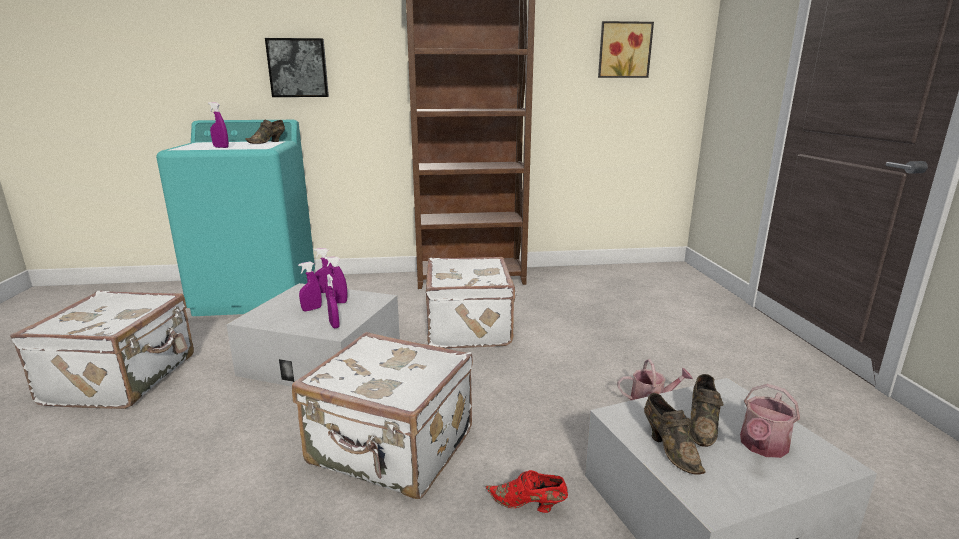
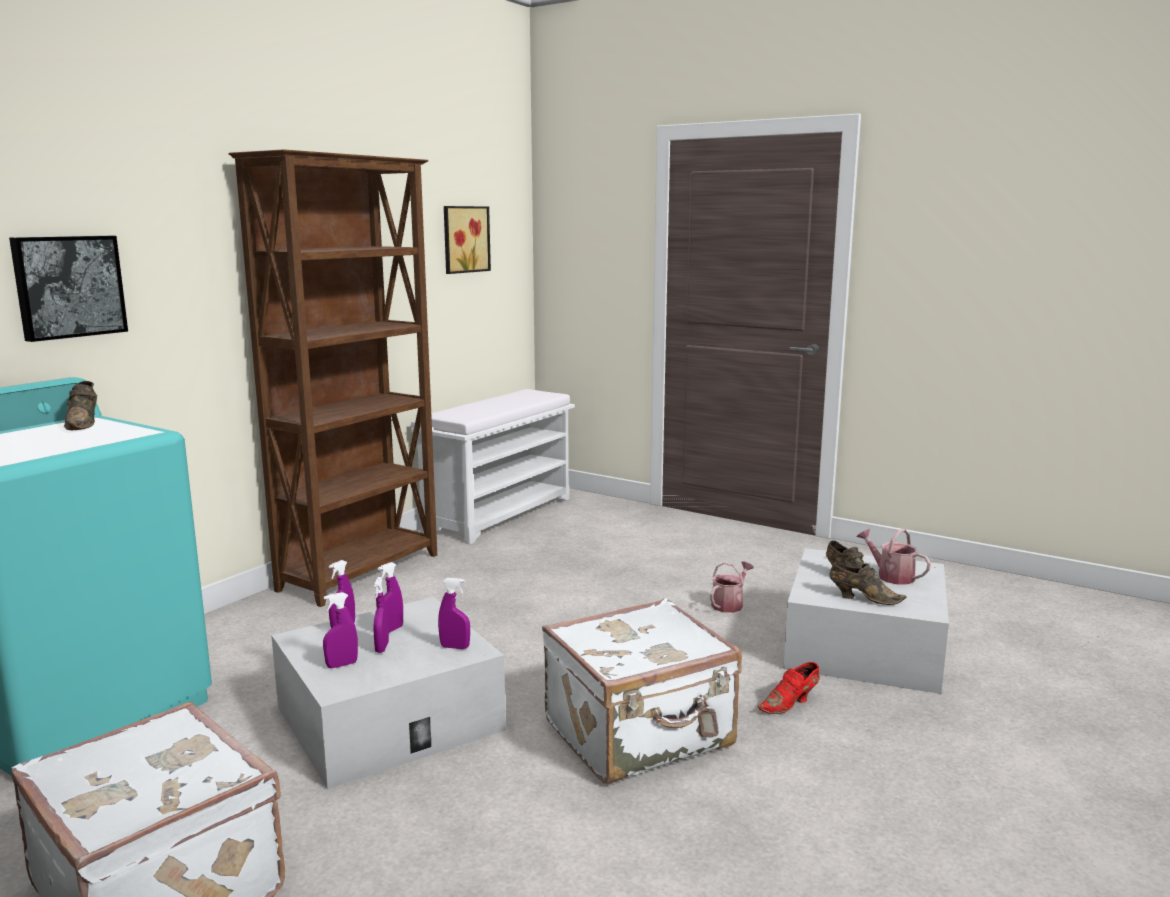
camera: 50 degrees left, 5 degrees down
purple spray bottle [208,102,229,148] -> purple spray bottle moved to [323,592,358,668]
white suitcase [426,257,517,348] -> none
watering can [740,384,800,458] -> watering can turned 150 degrees clockwise [856,528,931,585]
none -> white bench [411,389,575,544]

